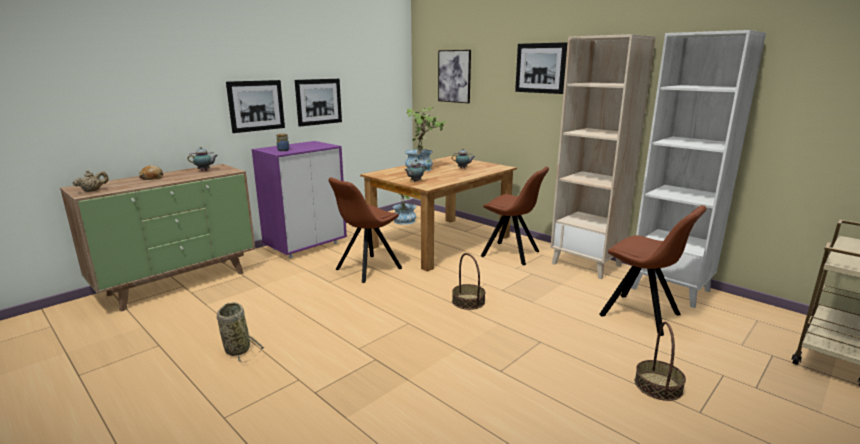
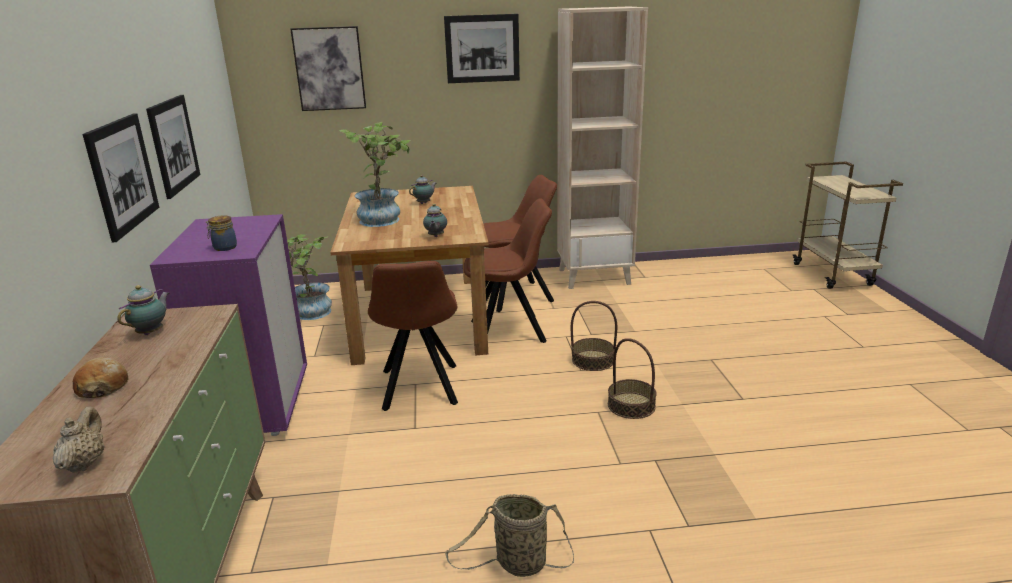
camera: 50 degrees left, 5 degrees up
brown chair [600,205,707,336] -> brown chair moved to [464,198,552,343]
white bookcase [631,30,766,308] -> none
basket [635,322,686,401] -> basket moved to [608,338,657,419]

